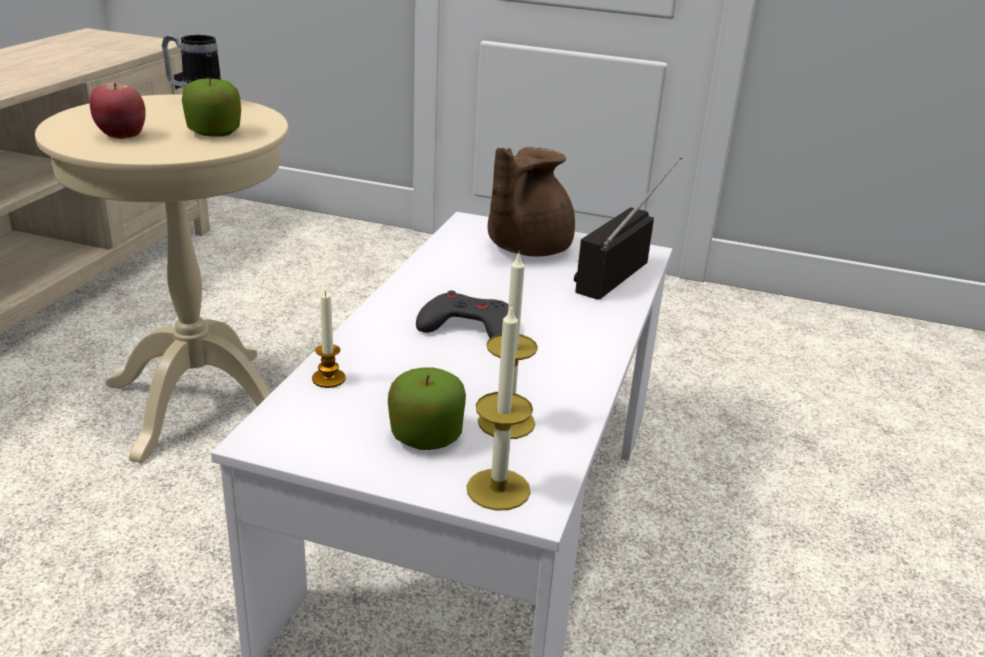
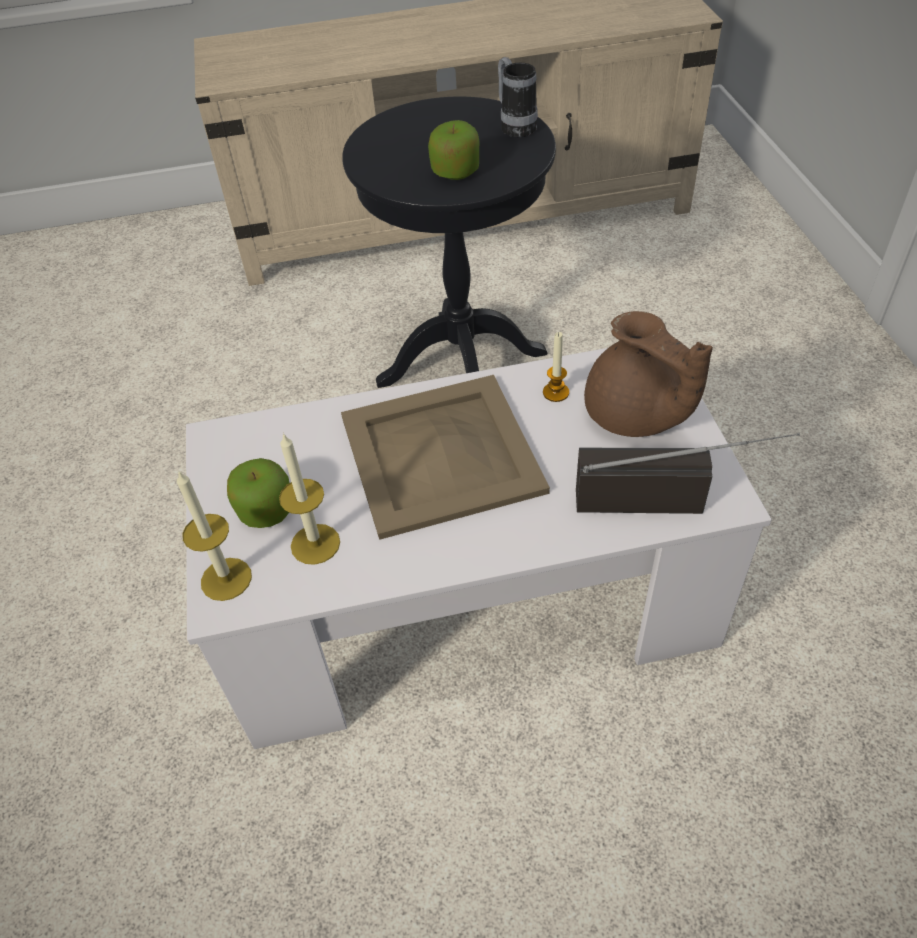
camera: 65 degrees right, 20 degrees up
beige side table [35,94,288,463] -> black side table [342,97,556,388]
apple [90,83,146,139] -> none
candle [312,291,346,388] -> candle moved to [543,332,569,402]
grey game controller [416,290,509,338] -> beige tray [341,375,550,540]
brown teapot [488,147,575,257] -> brown teapot turned 135 degrees counterclockwise [584,311,713,437]

